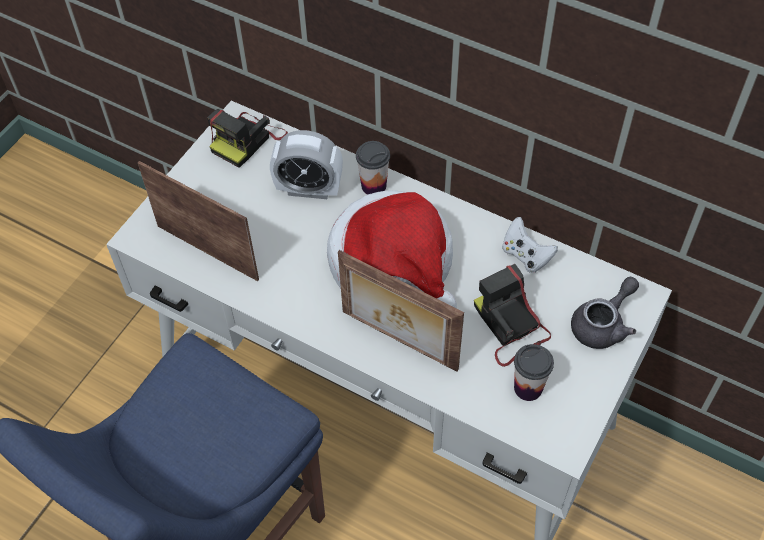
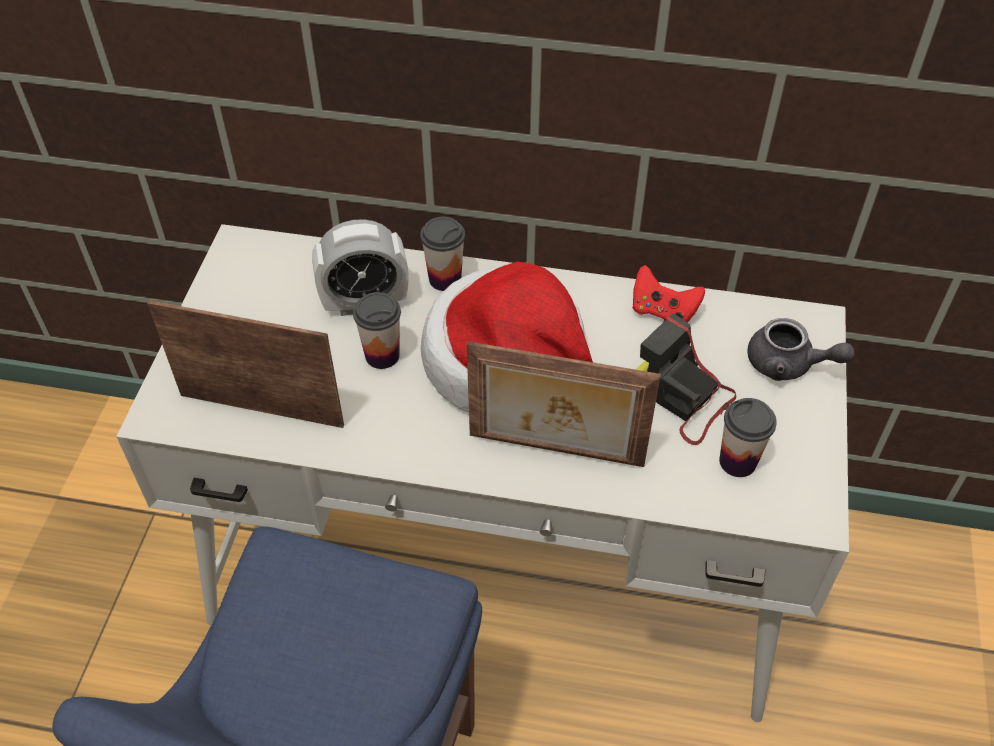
camera: 20 degrees left, 5 degrees down
camera [207,109,288,168] -> none
white game controller [502,217,558,273] -> red game controller [632,265,705,323]
grey teapot [571,277,639,349] -> grey teapot turned 90 degrees clockwise [747,318,855,381]
none -> cup [353,292,401,369]

